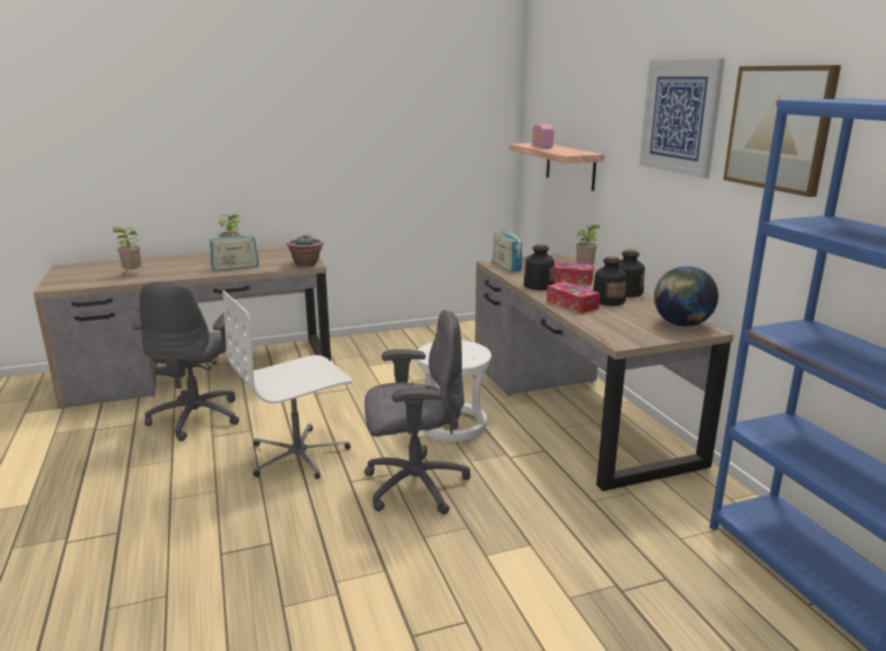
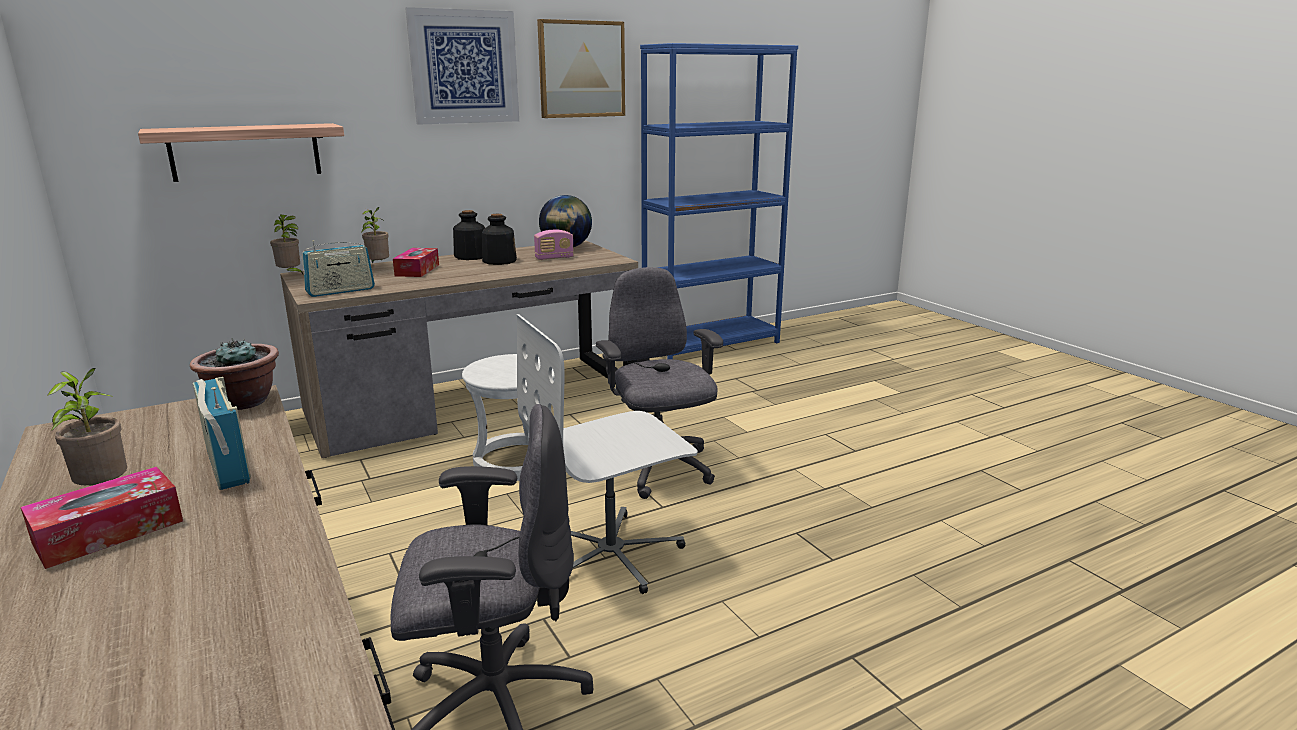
camera: 100 degrees left, 0 degrees up
potted plant [113,227,142,276] -> potted plant moved to [270,215,304,276]
white office chair [222,290,352,479] -> white office chair turned 105 degrees clockwise [517,314,698,594]
bottle [524,244,554,290] -> none
radio [532,124,554,149] -> radio moved to [534,230,574,260]
tissue box [547,282,600,314] -> tissue box moved to [21,466,183,569]

